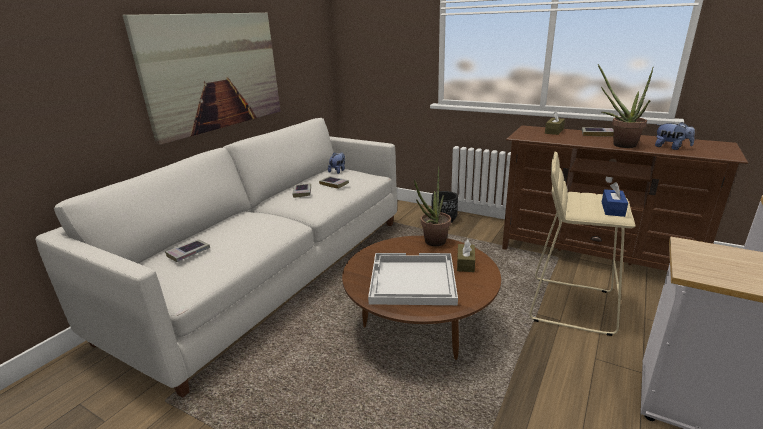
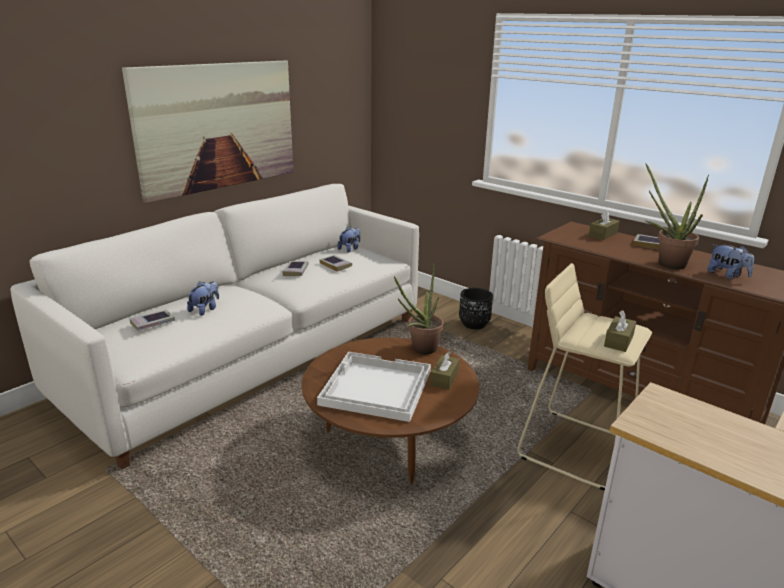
camera: 10 degrees right, 0 degrees up
blue tissue box [602,182,628,217] -> brown tissue box [604,310,636,352]
none -> plush toy [187,281,219,316]

